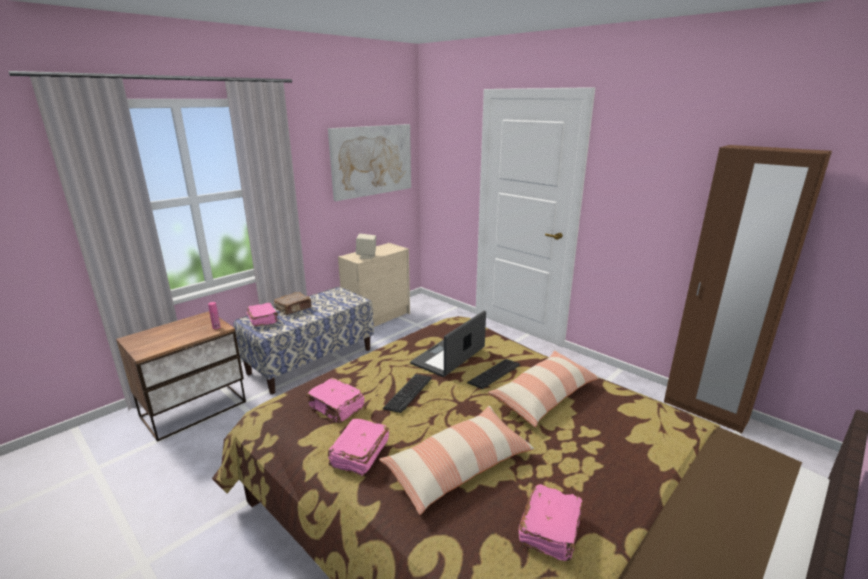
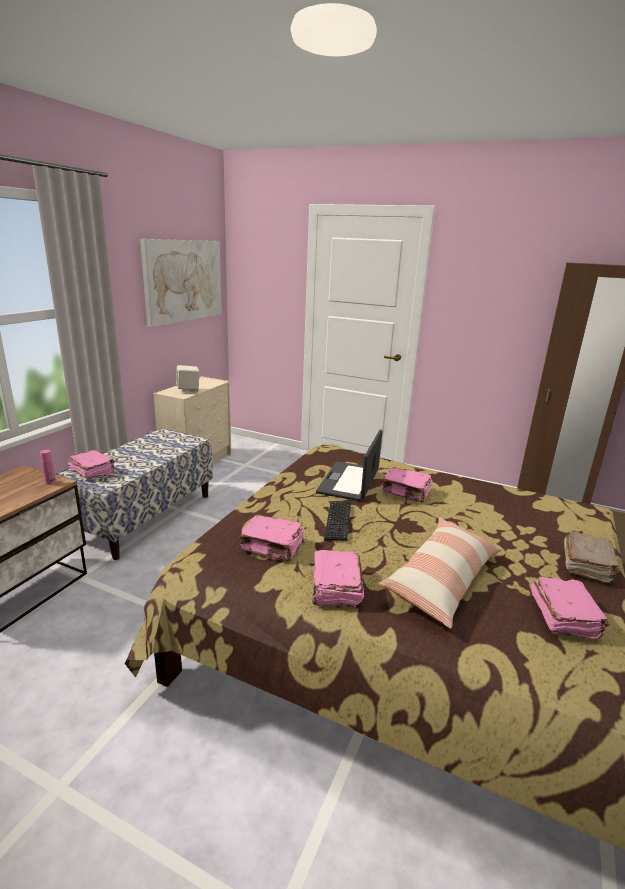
camera: 20 degrees left, 0 degrees up
brown book [274,292,312,315] -> brown book moved to [564,531,620,583]
keyboard [467,359,520,389] -> pink book [382,467,432,503]
pillow [488,350,600,427] -> none

